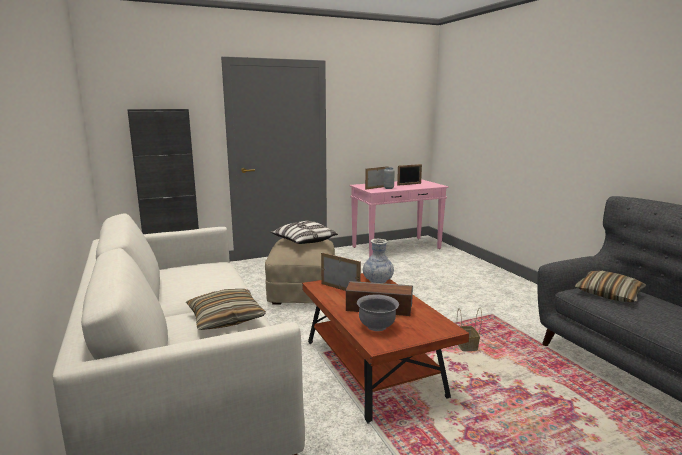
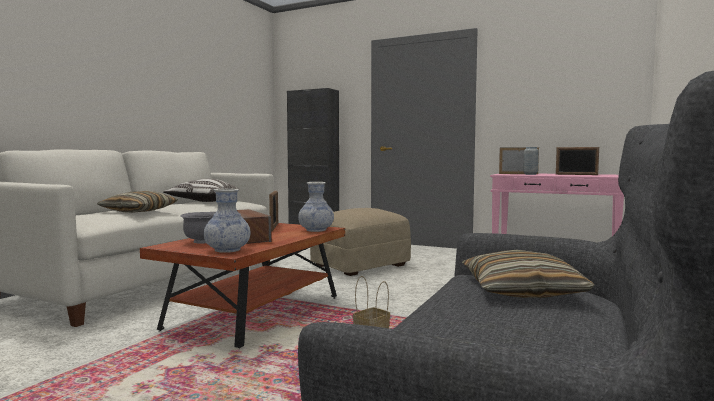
camera: 50 degrees right, 10 degrees down
pillow [271,221,338,244] -> pillow moved to [163,179,239,202]
none -> vase [204,189,250,253]

